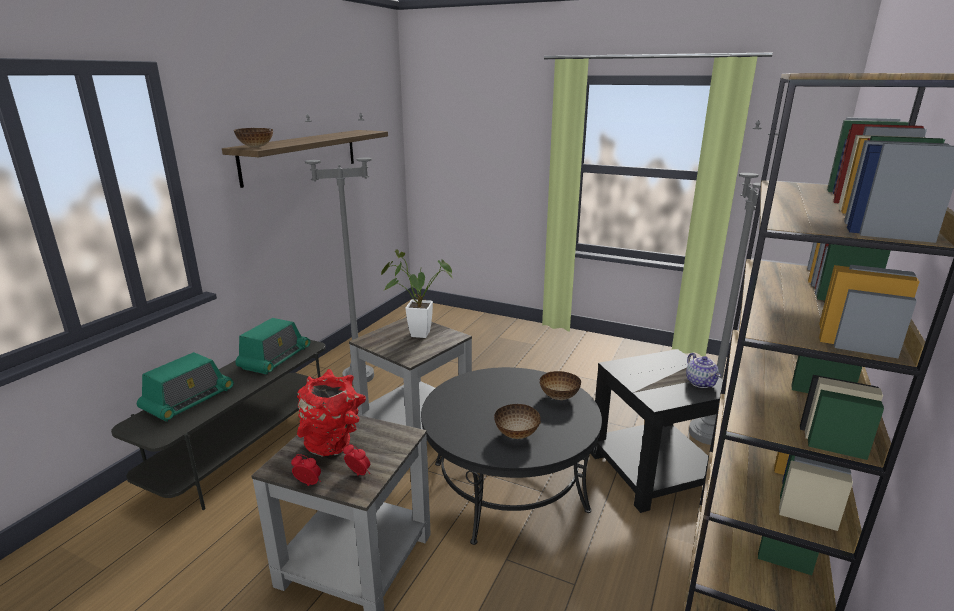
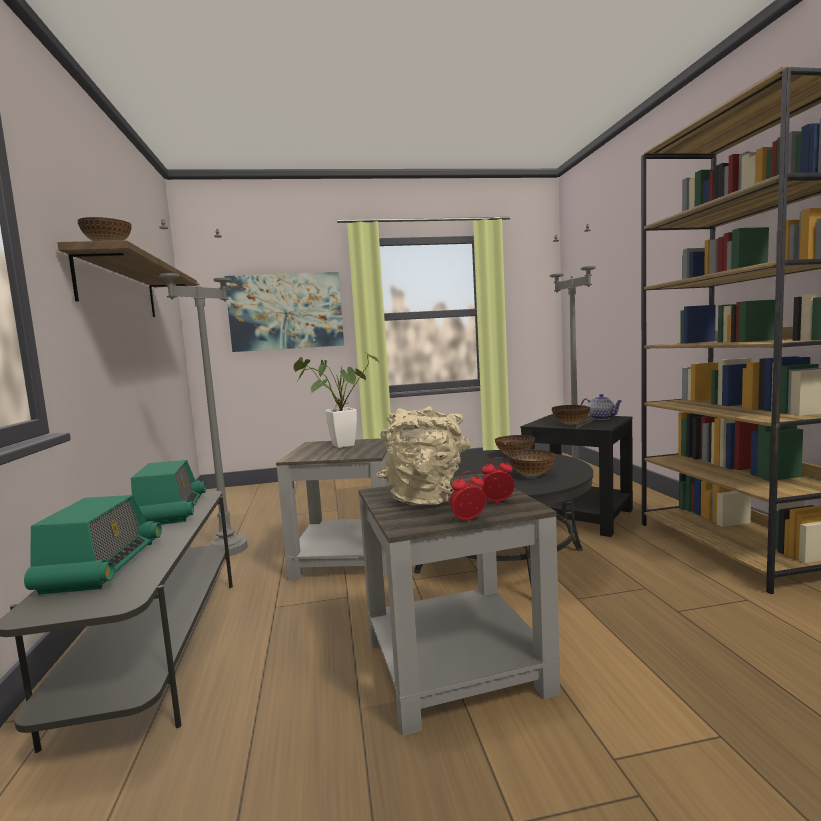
camera: 35 degrees left, 15 degrees down
red vase [297,369,366,456] -> beige vase [377,406,471,505]
none -> picture [224,272,344,352]
none -> bowl [552,405,591,425]

